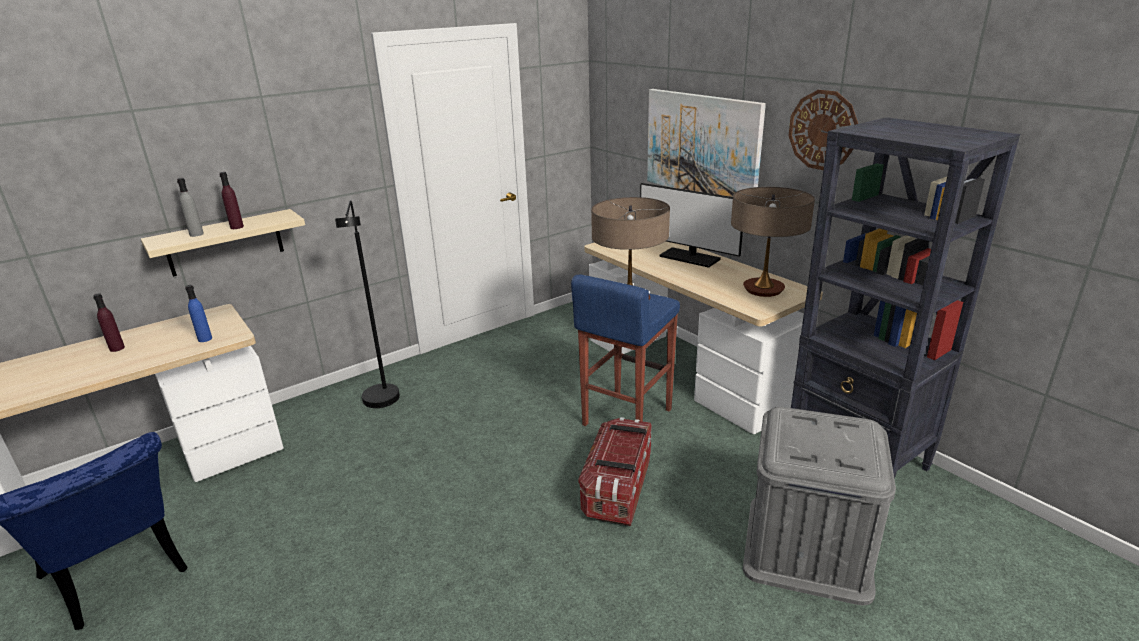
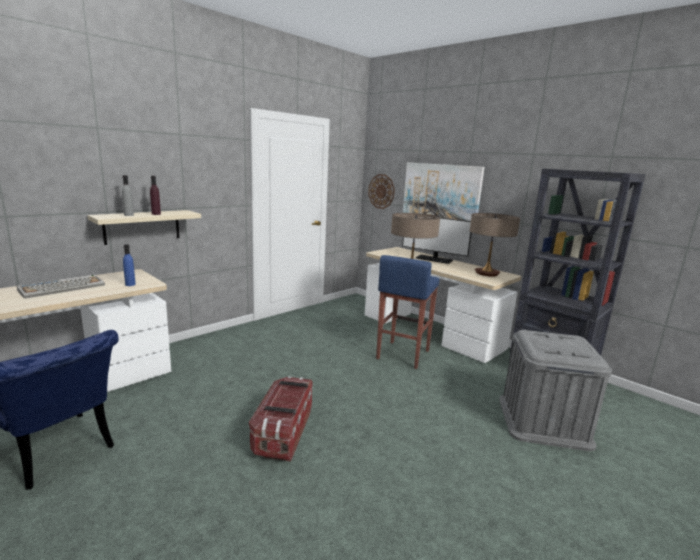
camera: 10 degrees left, 10 degrees down
purple bottle [93,293,125,352] -> keyboard [17,274,105,299]
black floor lamp [335,200,400,408] -> none
storage box [578,417,651,526] -> storage box moved to [249,376,312,462]
wall clock [788,90,858,170] -> wall clock moved to [368,174,395,209]

